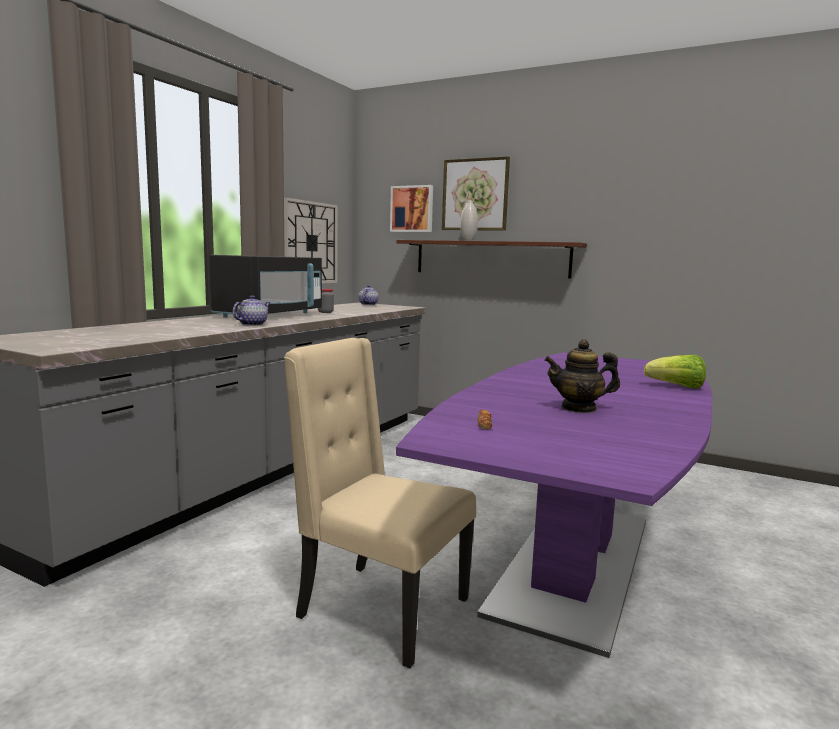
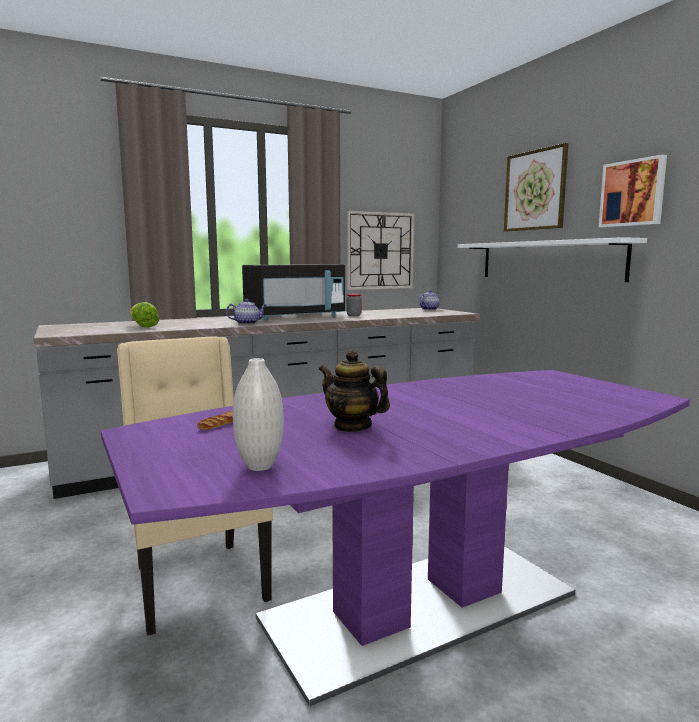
camera: 35 degrees right, 0 degrees up
picture [390,185,433,232] -> picture moved to [599,155,667,228]
brown shelf [396,240,587,279] -> white shelf [458,237,647,282]
white vase [460,201,478,241] -> white vase moved to [233,358,284,471]
lettuce [644,355,706,388] -> lettuce moved to [130,302,159,328]

